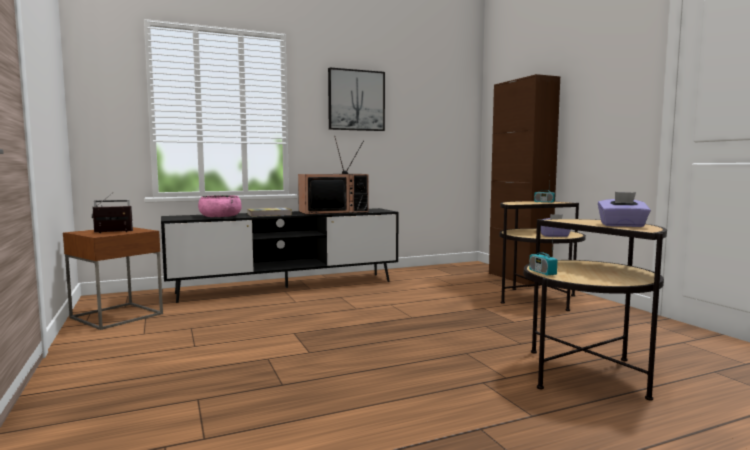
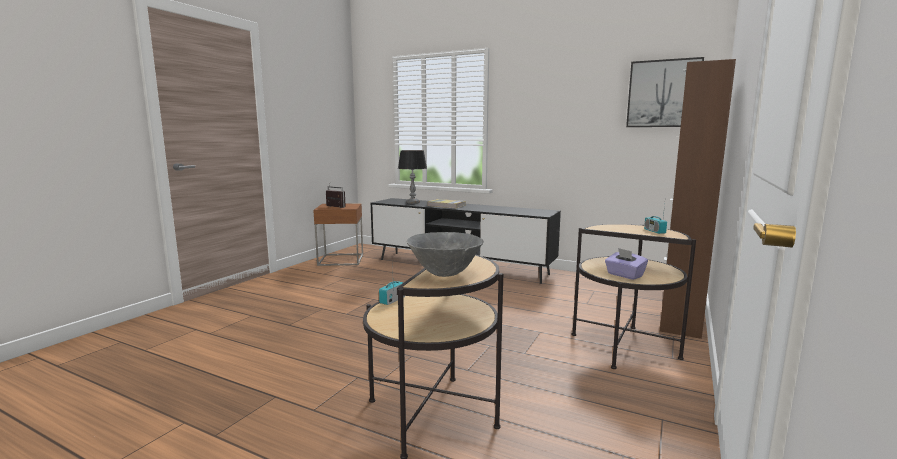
camera: 50 degrees right, 5 degrees up
pink bowl [198,195,242,217] -> table lamp [398,150,427,204]
television [298,136,369,215] -> none
picture [328,67,385,131] -> picture moved to [626,57,704,127]
purple tissue box [598,192,651,227] -> grey bowl [406,232,484,277]

